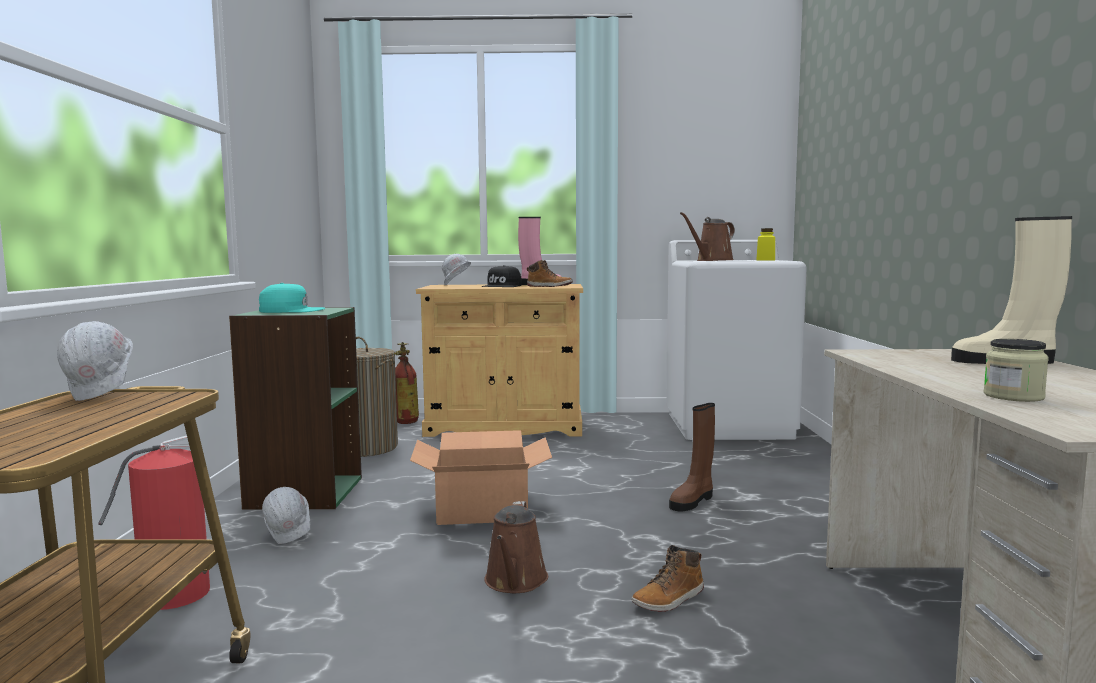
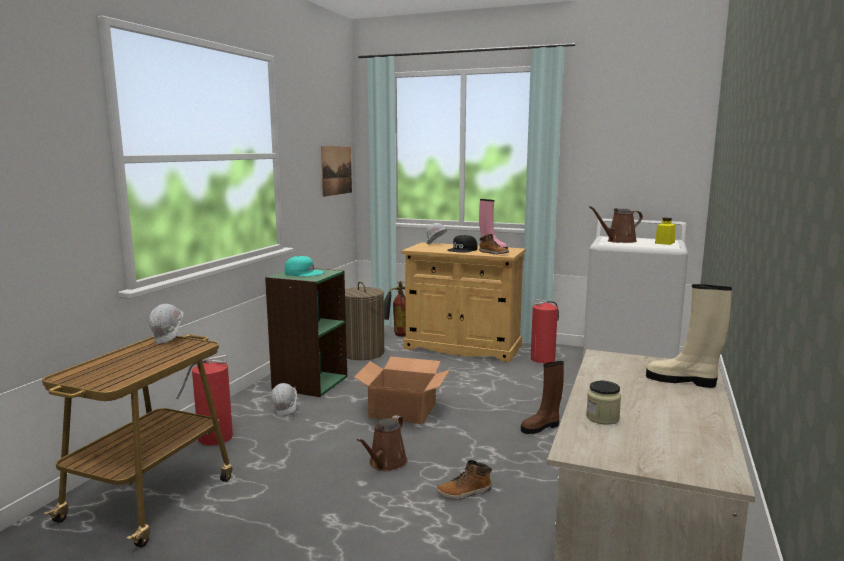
camera: 20 degrees right, 5 degrees up
none -> picture [321,146,352,197]
none -> fire extinguisher [531,299,559,363]

